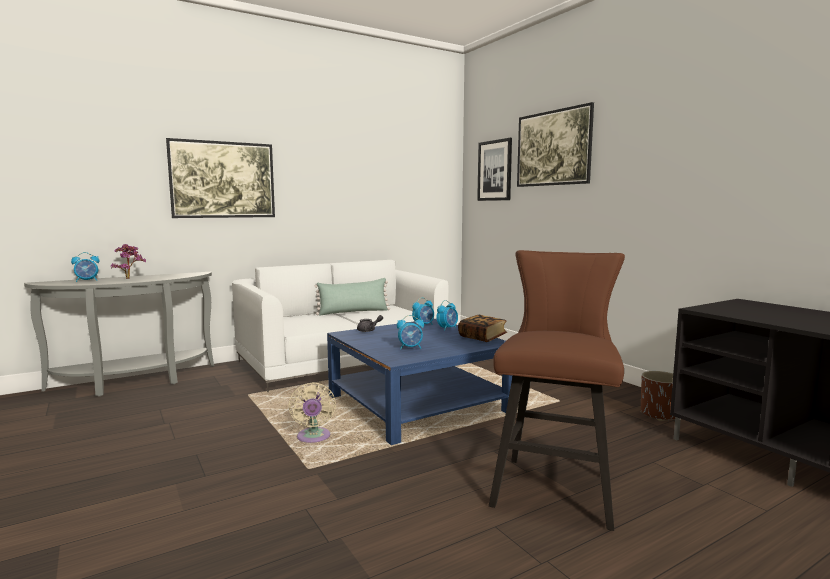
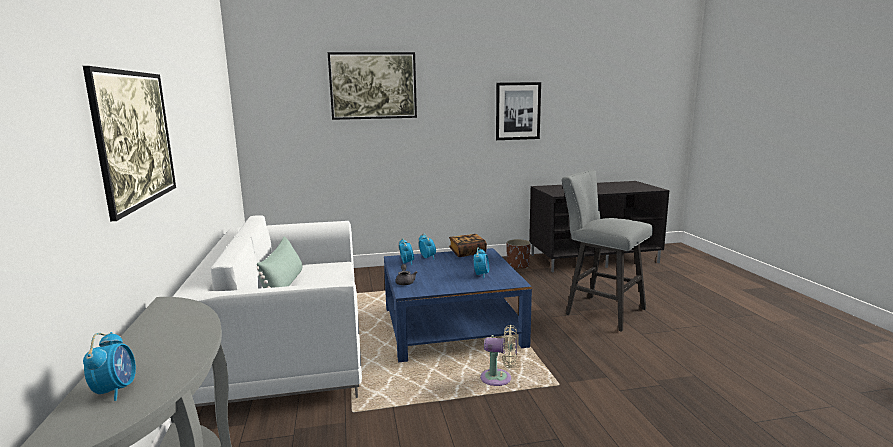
camera: 70 degrees left, 5 degrees up
potted plant [111,244,146,279] -> none
picture [477,138,512,201] -> picture moved to [496,82,541,140]
brown stool [489,250,625,531] -> grey stool [562,170,653,332]

